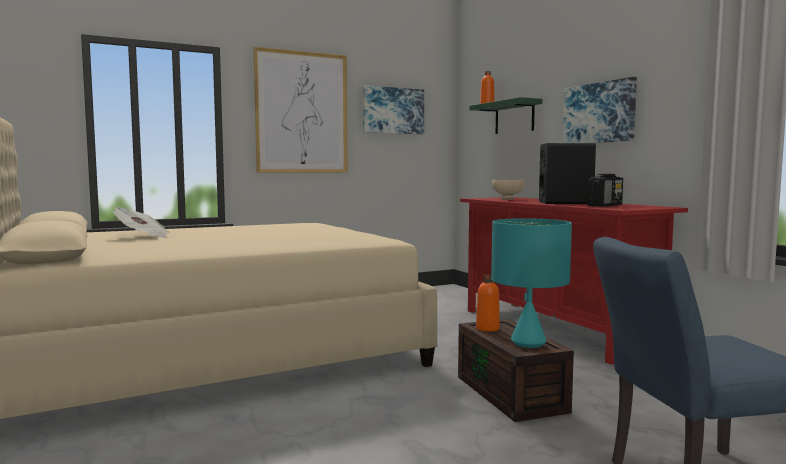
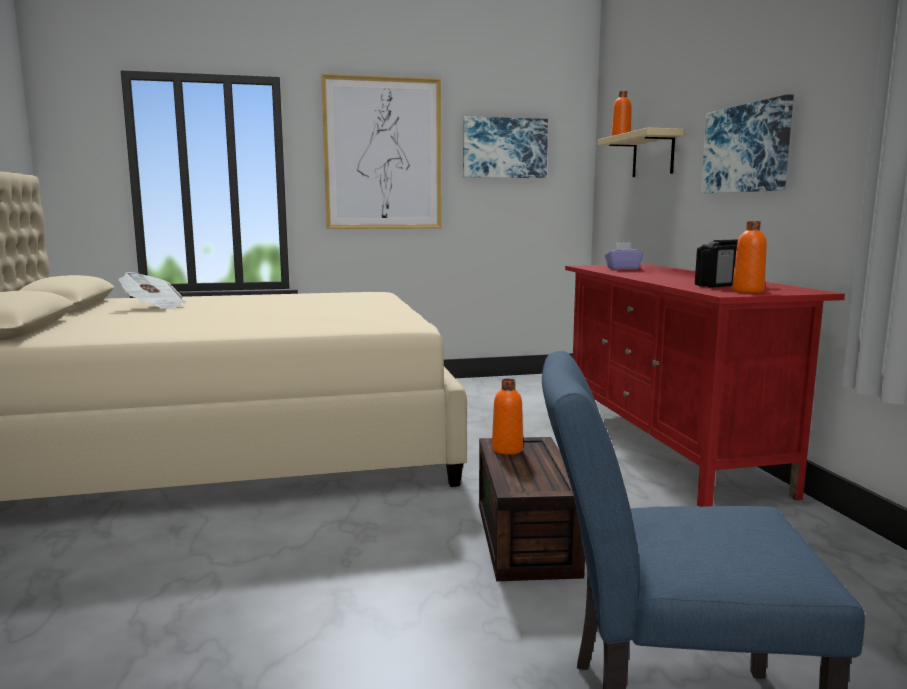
camera: 15 degrees right, 5 degrees up
green shelf [469,97,542,134] -> beige shelf [597,128,684,177]
turquoise table lamp [491,218,572,348] -> none
beige bowl [492,180,525,200] -> purple tissue box [605,242,644,270]
black speaker [539,143,596,204] -> none
none -> orange bottle [732,221,767,293]

